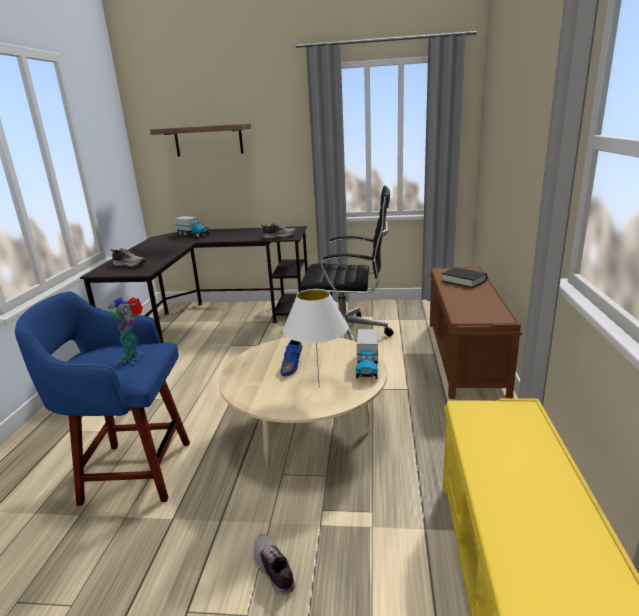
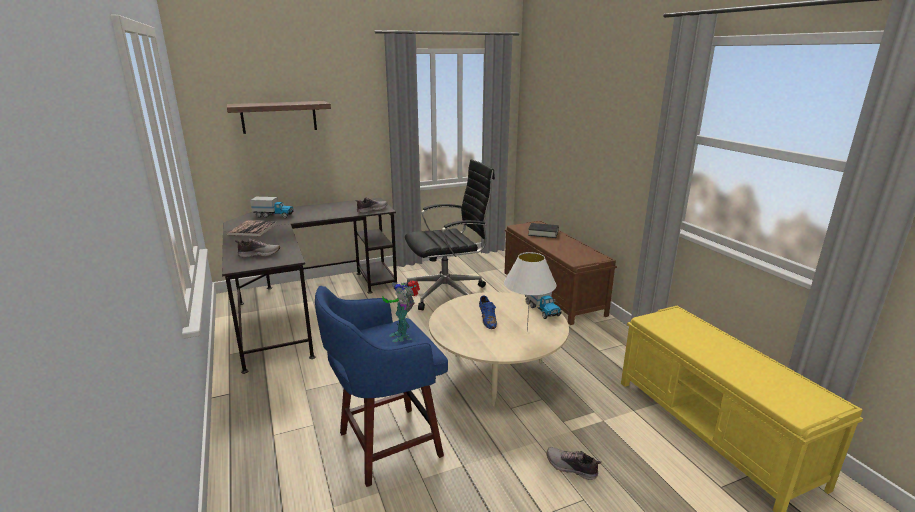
camera: 30 degrees left, 0 degrees up
none -> book [227,220,277,237]

